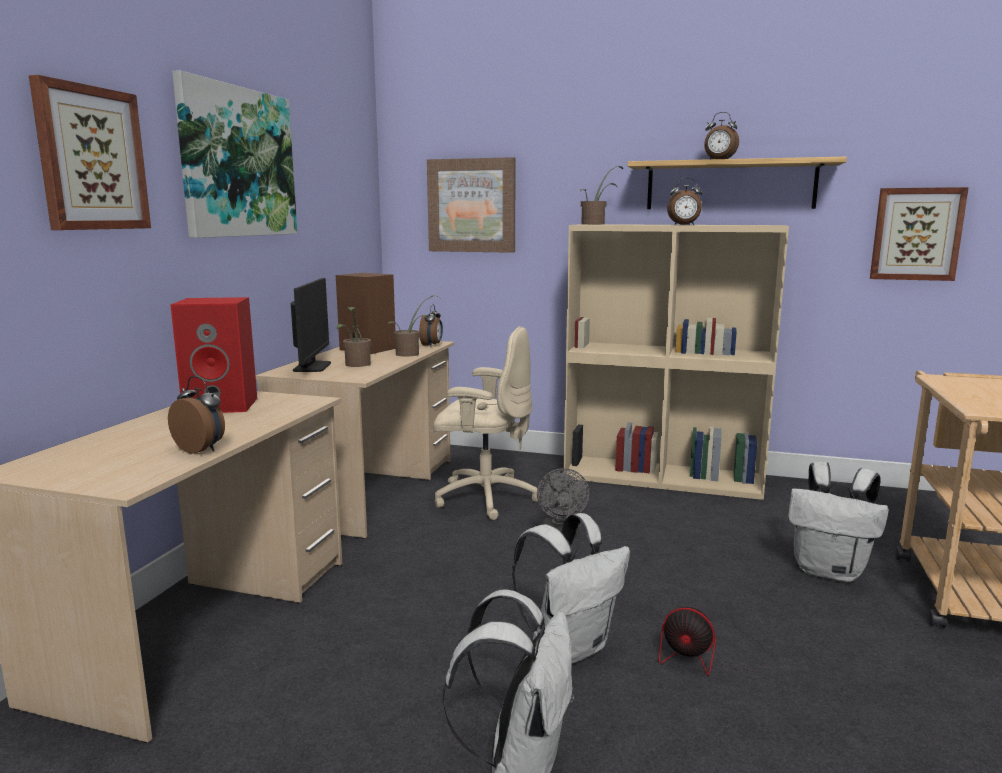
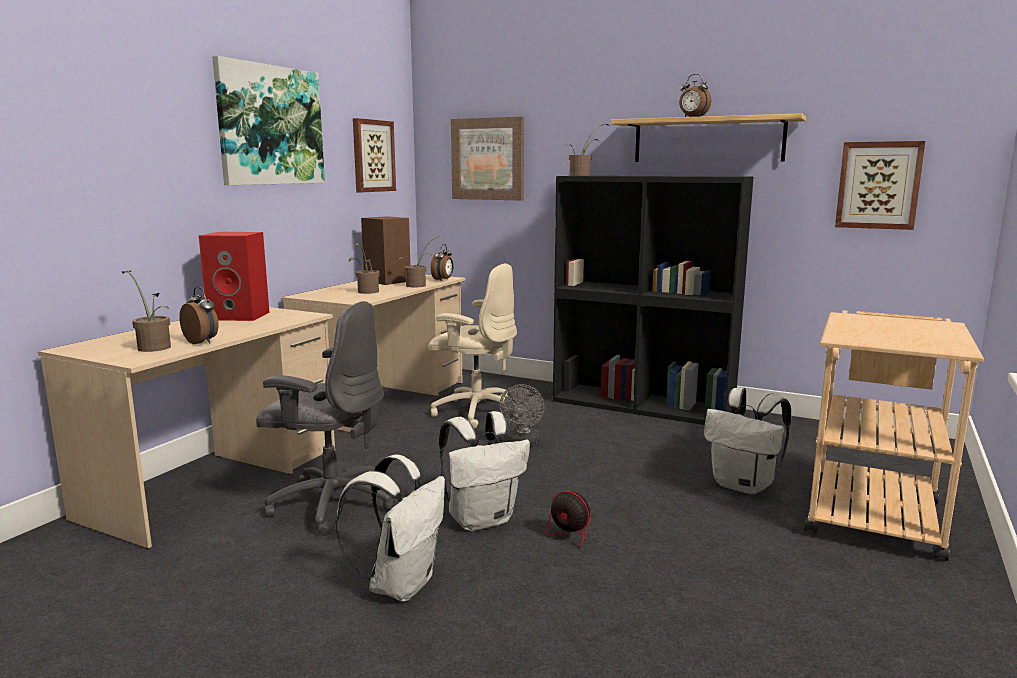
camera: 10 degrees right, 0 degrees up
picture [29,75,151,230] -> picture moved to [353,118,396,192]
monitor [291,278,331,372] -> none
beige bookcase [563,224,789,500] -> black bookcase [553,176,753,425]
alarm clock [667,177,702,225] -> none
none -> potted plant [121,270,171,352]
none -> grey office chair [256,301,395,536]

